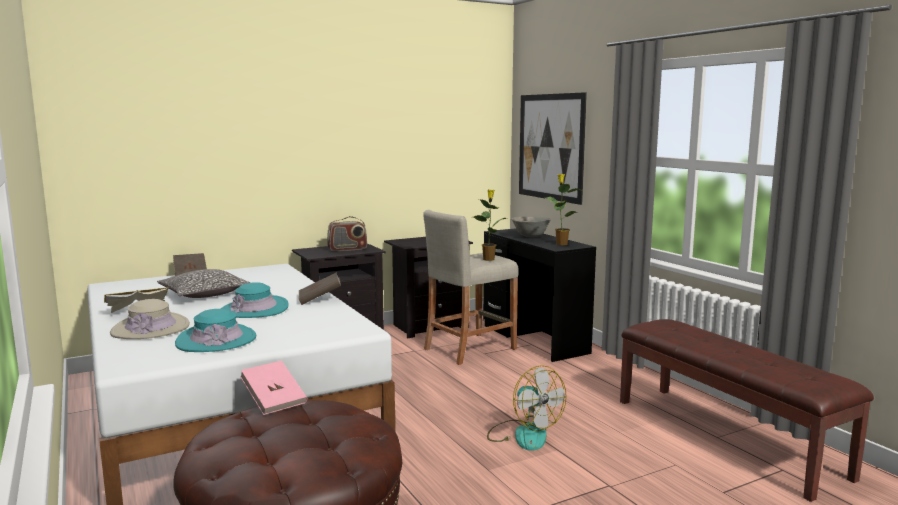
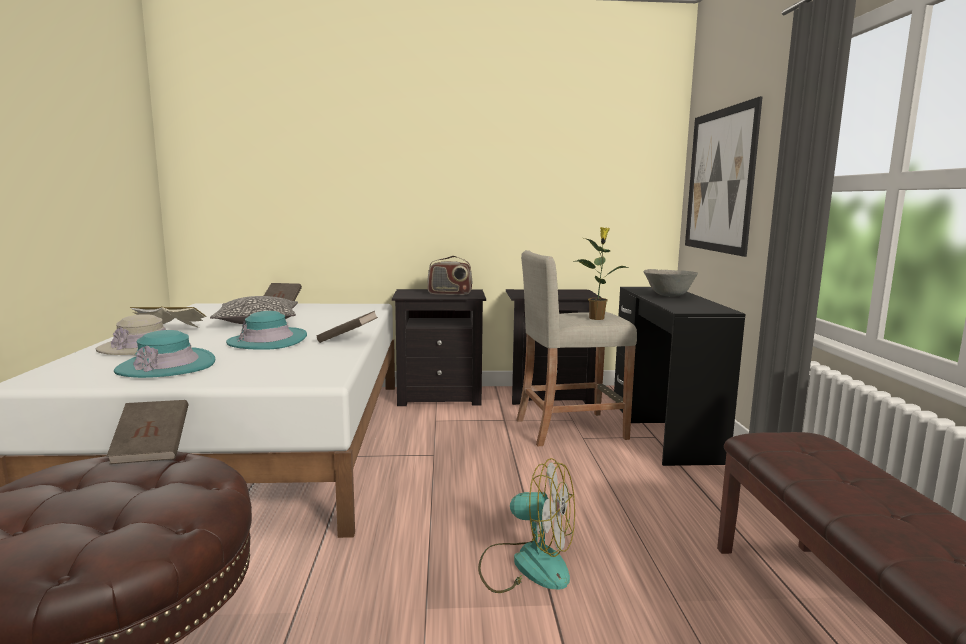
camera: 25 degrees right, 0 degrees up
pink book [240,361,307,415] -> brown book [107,400,188,464]
fan [487,365,567,451] -> fan turned 60 degrees counterclockwise [478,458,575,593]
potted plant [546,174,582,245] -> none

